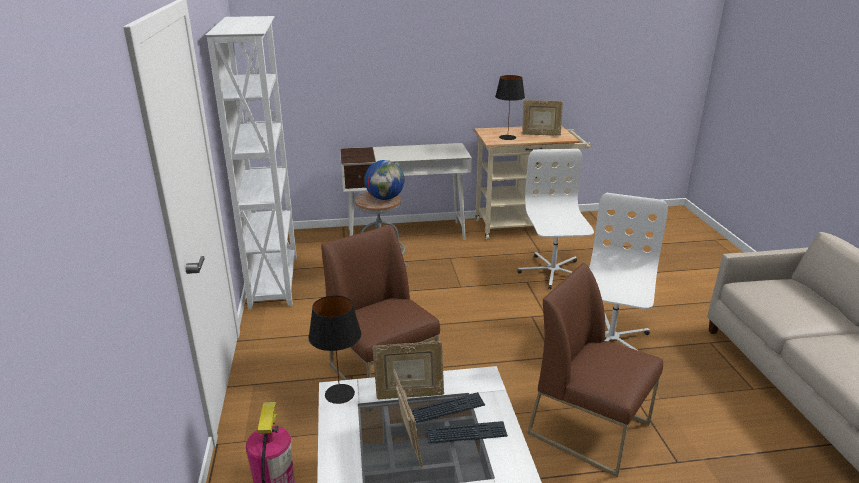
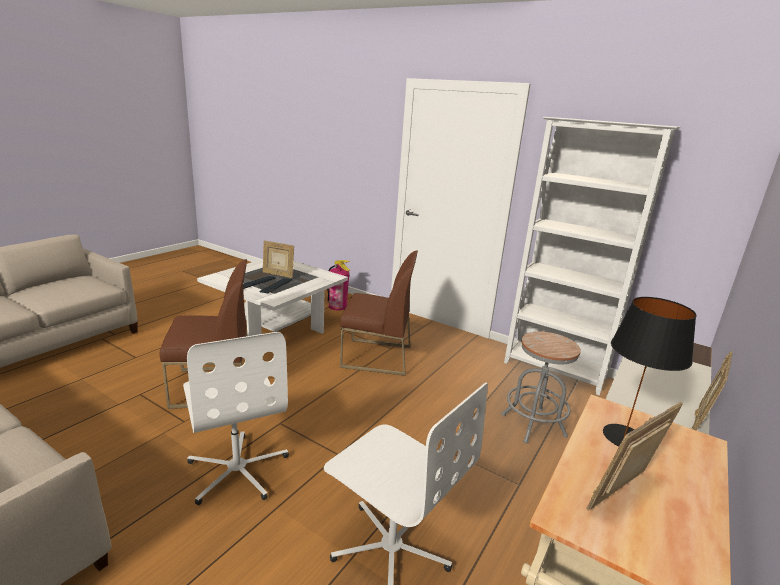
camera: 130 degrees right, 5 degrees down
black table lamp [308,295,361,404] -> none
globe [364,160,404,200] -> none
picture frame [372,341,444,399] -> picture frame moved to [692,351,733,431]

